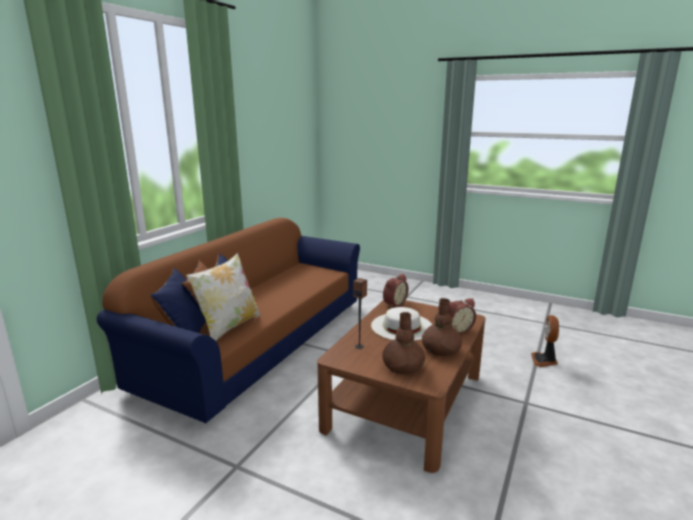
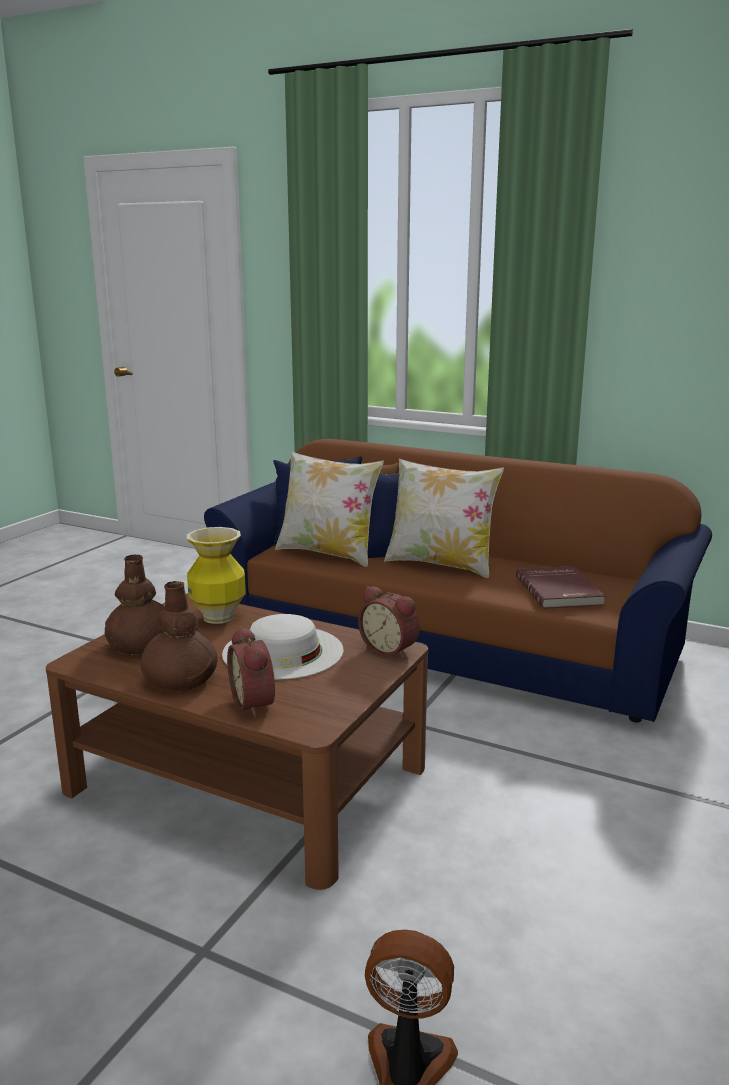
camera: 90 degrees right, 0 degrees up
speaker [353,278,367,349] -> vase [187,527,246,624]
none -> pillow [384,459,504,578]
none -> red book [516,566,605,609]

